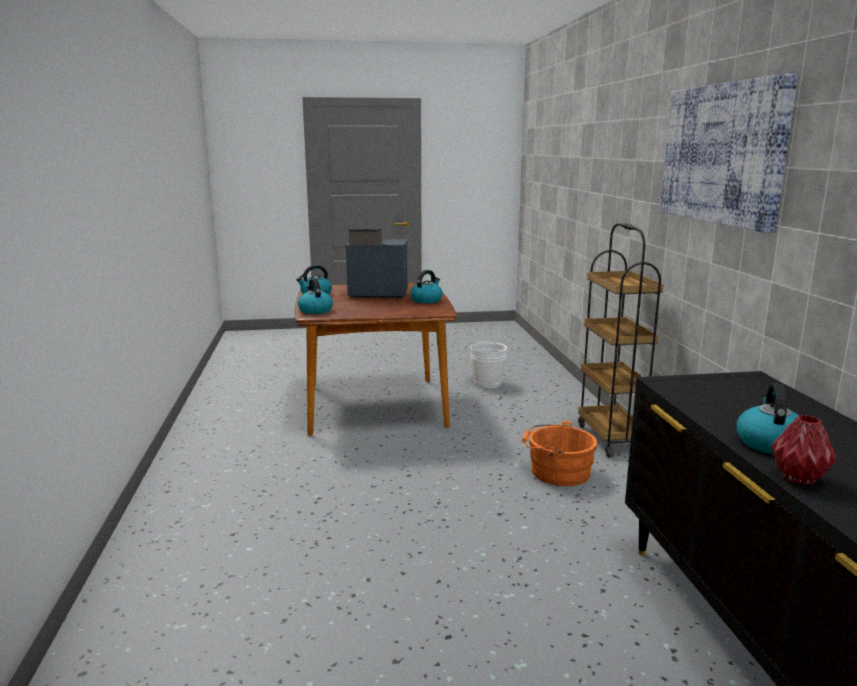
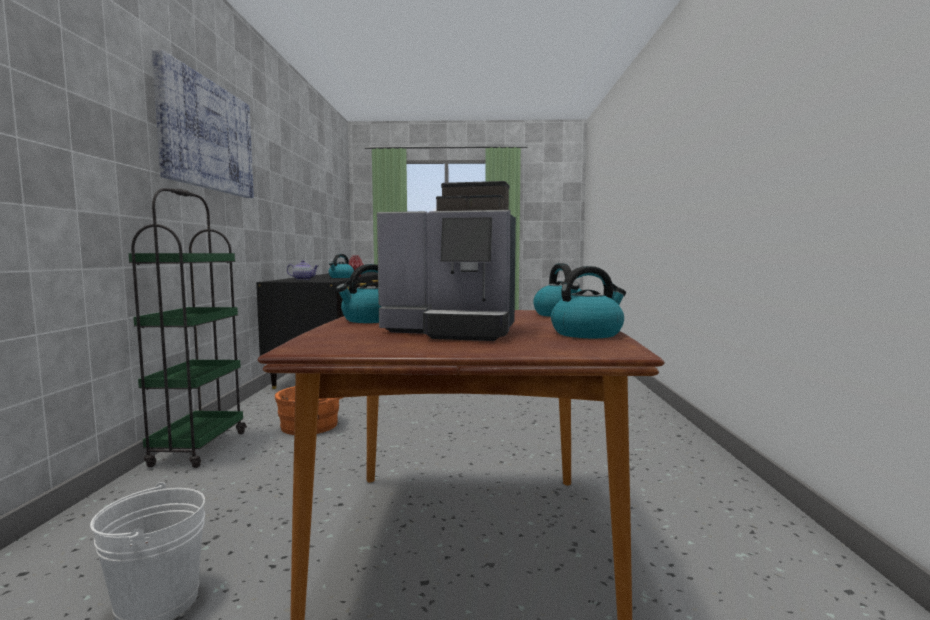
camera: 170 degrees left, 10 degrees down
brown cart [578,223,664,458] -> green cart [129,188,247,468]
none -> teapot [287,260,319,280]

